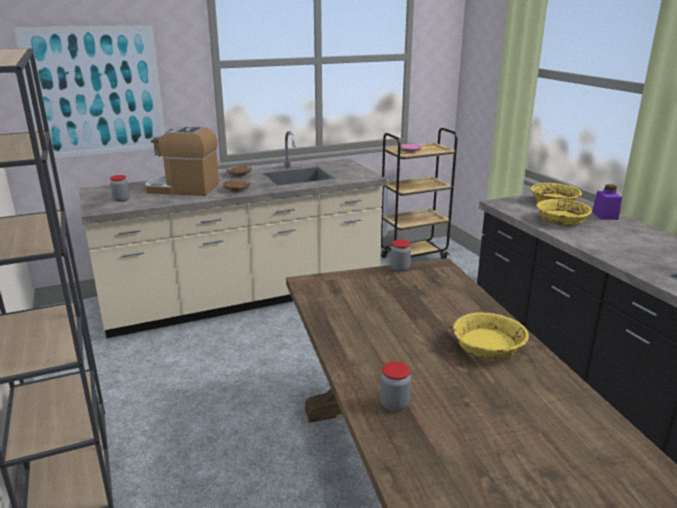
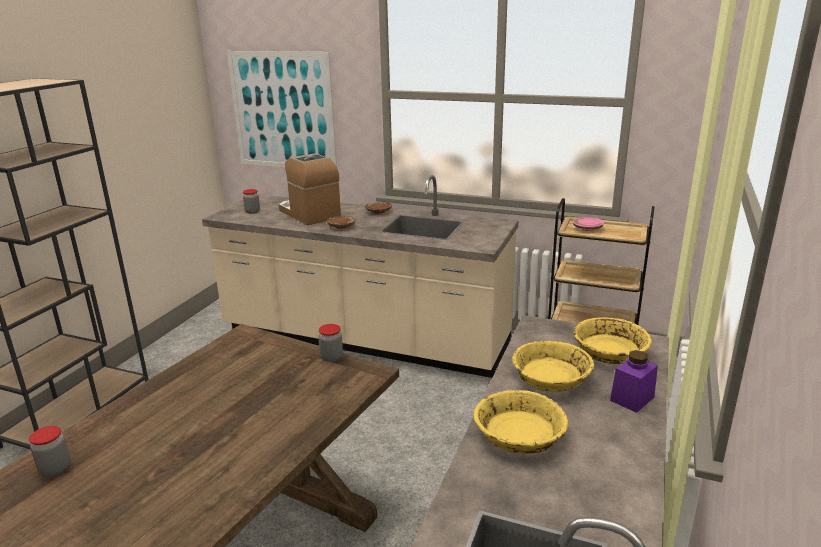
camera: 45 degrees right, 0 degrees up
yellow bowl [453,312,529,359] -> yellow bowl moved to [474,390,569,453]

